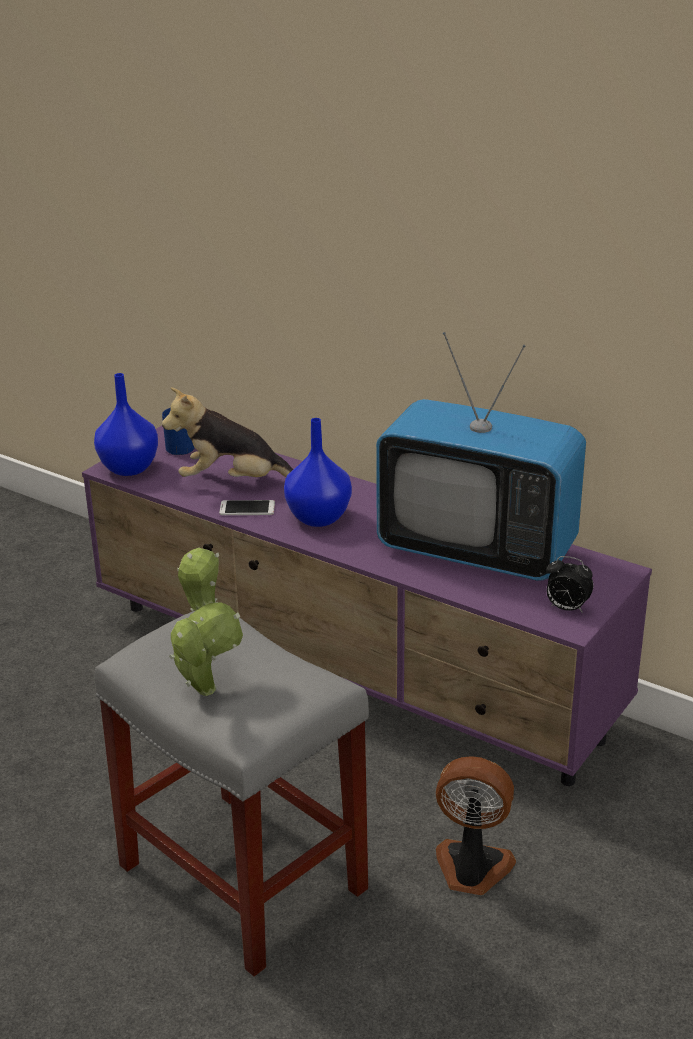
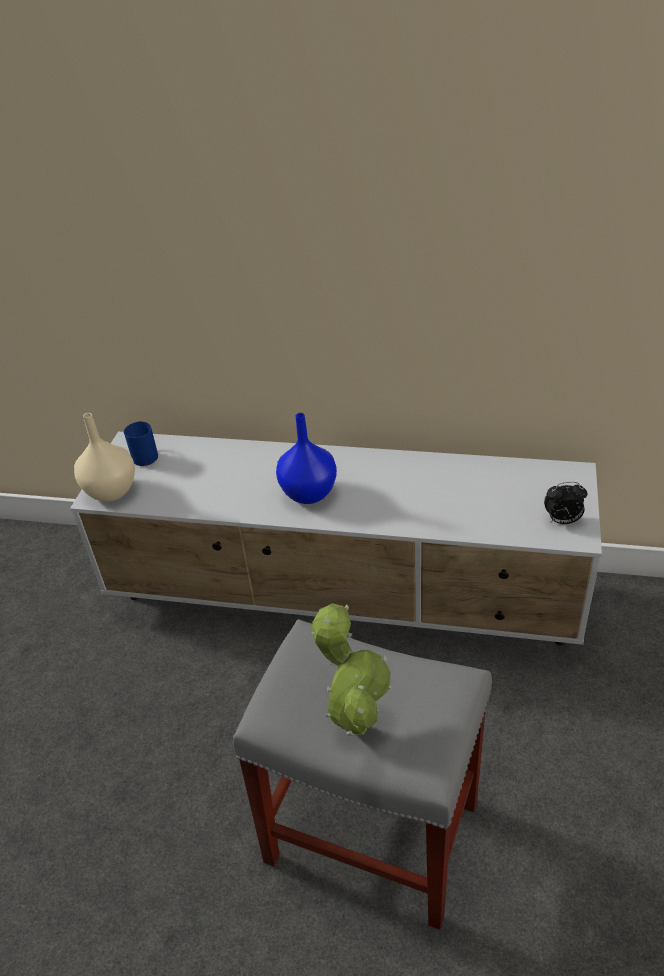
camera: 20 degrees left, 10 degrees up
purple tv stand [82,425,652,786] -> white tv stand [70,432,602,645]
blue vase [94,373,158,476] -> beige vase [74,413,135,502]
plush toy [162,387,293,477] -> none
phone [219,500,275,515] -> none
television [376,332,586,581] -> none
fan [436,756,516,895] -> none

